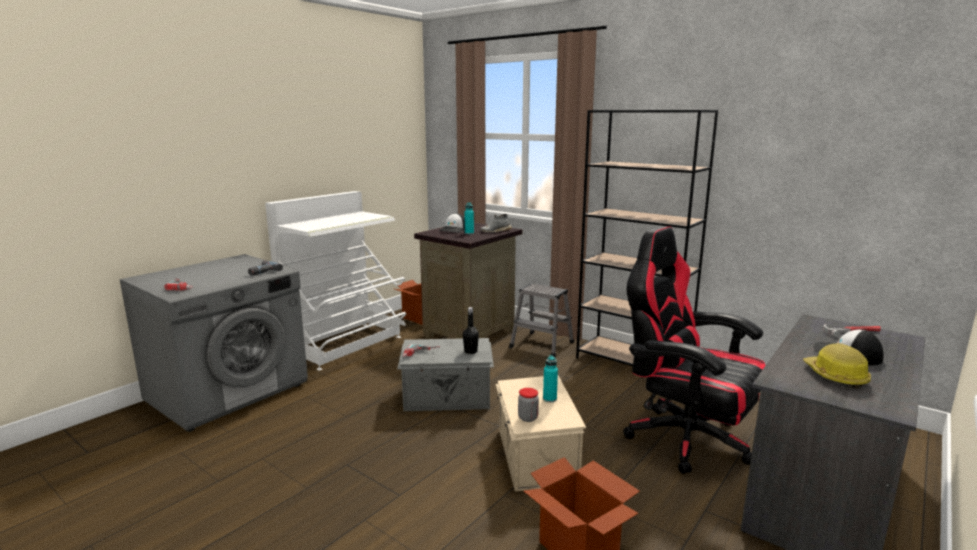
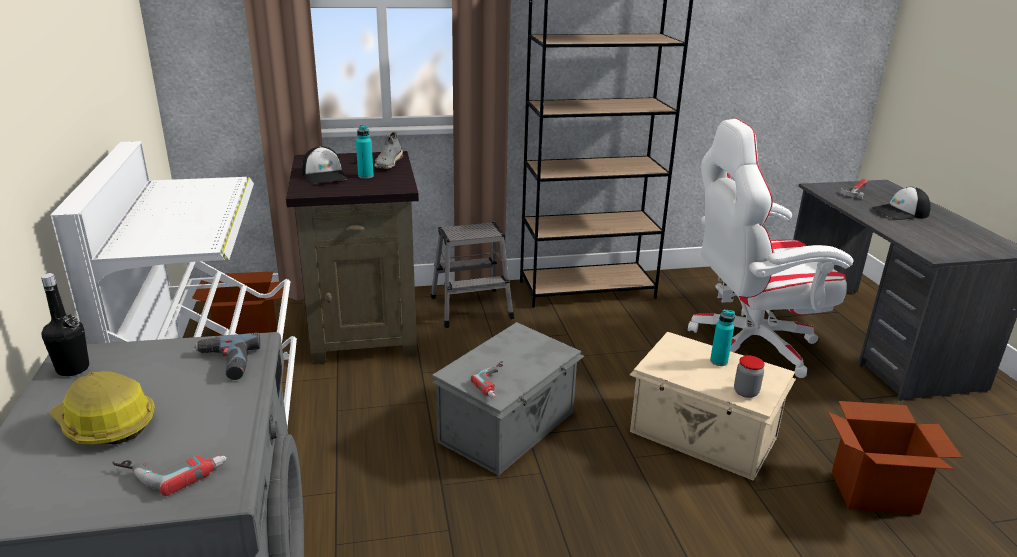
camera: 50 degrees left, 10 degrees up
black bottle [463,307,479,354] -> black bottle moved to [41,273,89,376]
black office chair [623,226,766,474] -> white office chair [688,118,854,378]
hard hat [803,343,871,389] -> hard hat moved to [50,371,155,445]

